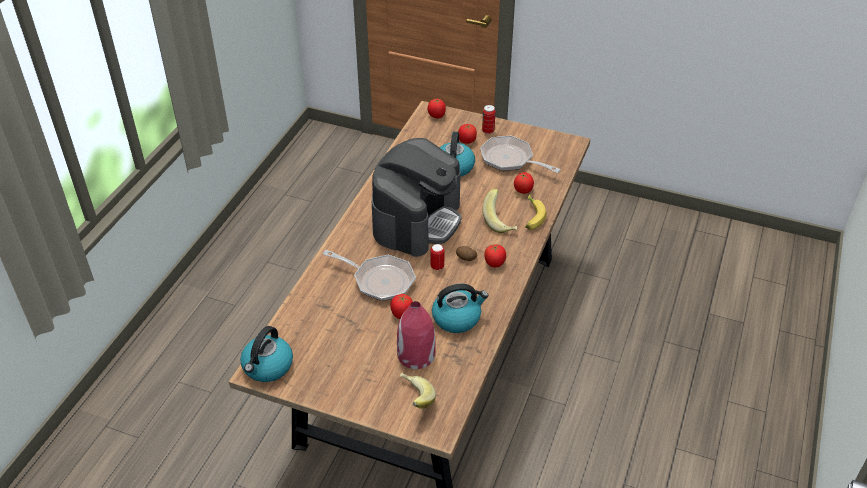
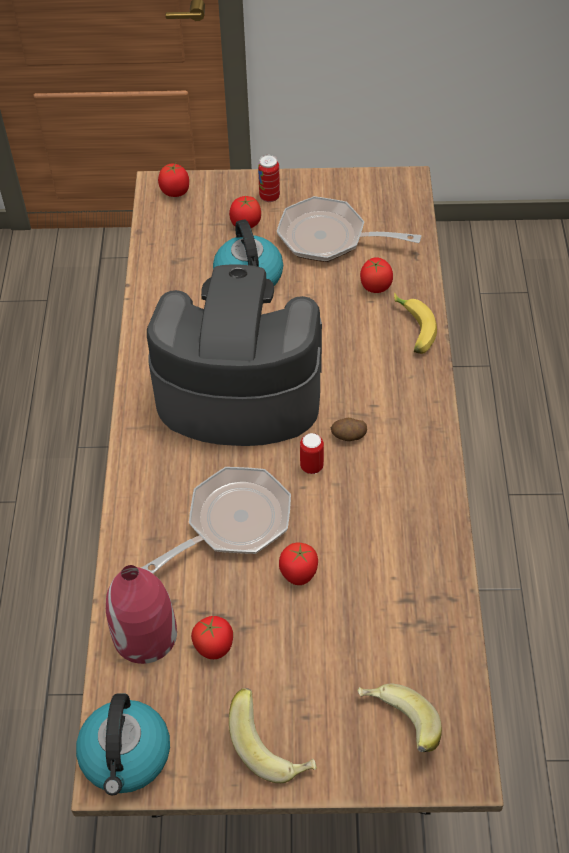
camera: 20 degrees left, 10 degrees up
frying pan [323,250,416,301] -> frying pan turned 45 degrees counterclockwise [141,467,291,574]
coffee machine [372,138,462,257] -> coffee machine turned 90 degrees counterclockwise [147,264,322,446]
red vase [397,301,436,369] -> red vase moved to [106,565,177,664]
kettle [432,284,488,333] -> none
banana [483,189,517,233] -> banana moved to [229,688,317,783]
tomato [484,244,506,267] -> tomato moved to [191,616,233,659]

